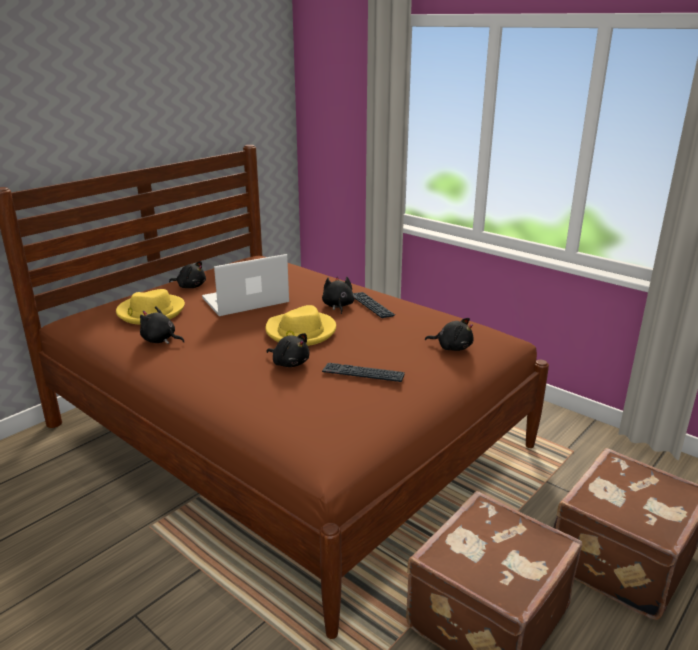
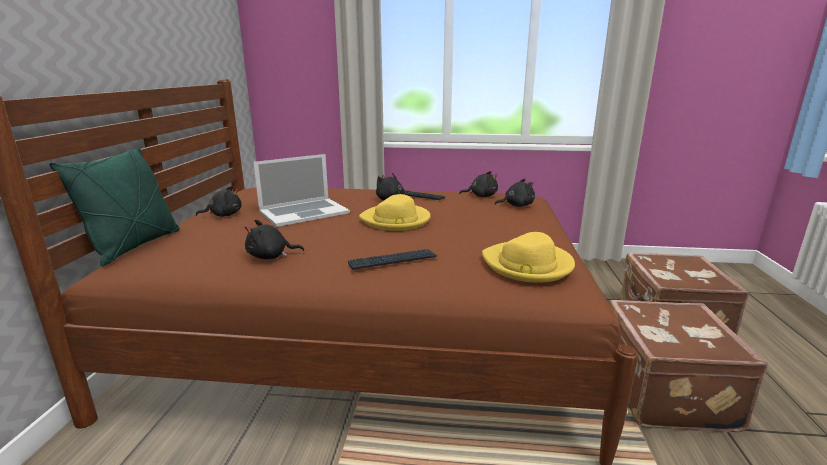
camera: 35 degrees left, 5 degrees down
yellow hat [116,289,185,325] -> yellow hat moved to [482,232,575,283]
laptop [202,254,289,316] -> laptop turned 150 degrees counterclockwise [253,154,350,227]
black plush toy [266,333,310,367] -> black plush toy moved to [459,171,498,197]
keyboard [322,363,405,382] -> keyboard moved to [348,249,437,270]
none -> green pillow [49,147,180,267]

